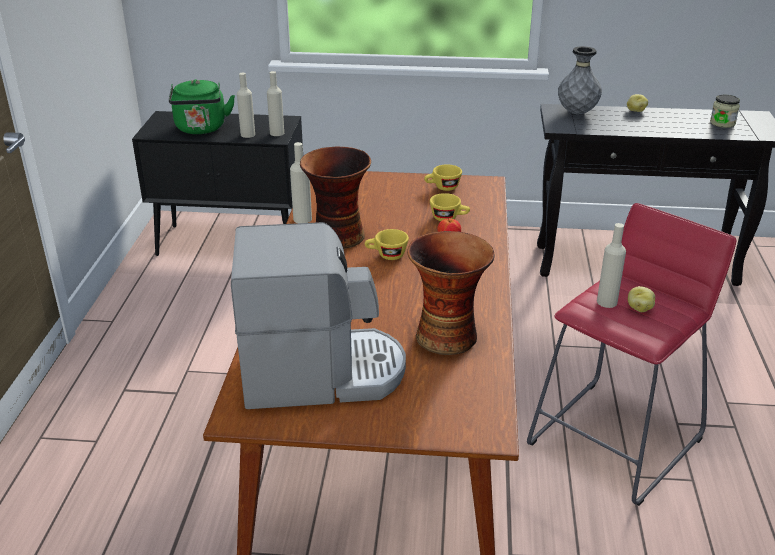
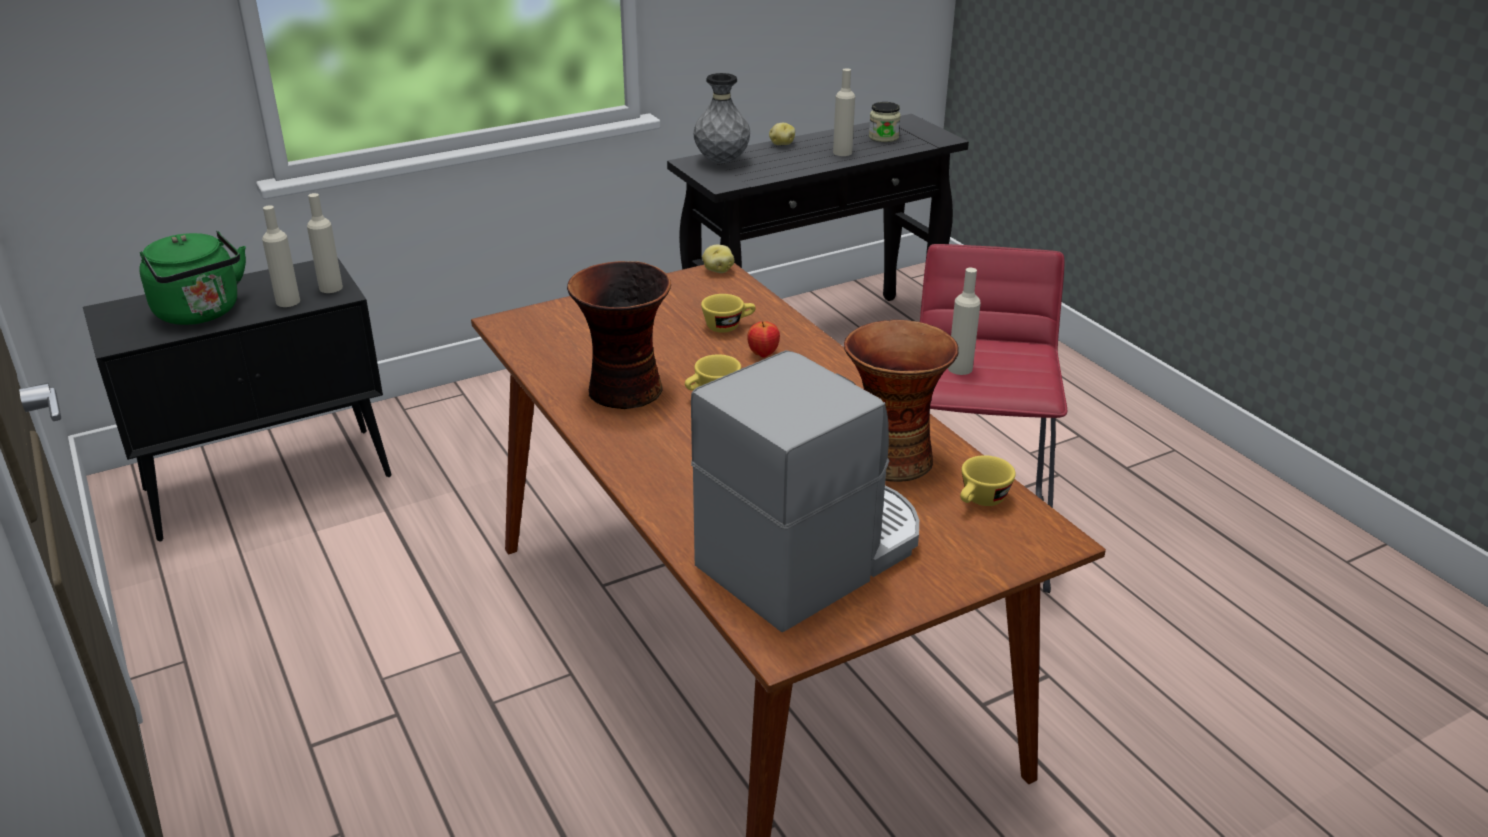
camera: 35 degrees left, 0 degrees up
beige bottle [290,142,312,223] -> beige bottle moved to [833,68,855,156]
yellow cup [424,164,462,191] -> yellow cup moved to [960,455,1016,506]
potato [628,286,655,312] -> potato moved to [702,245,734,273]

